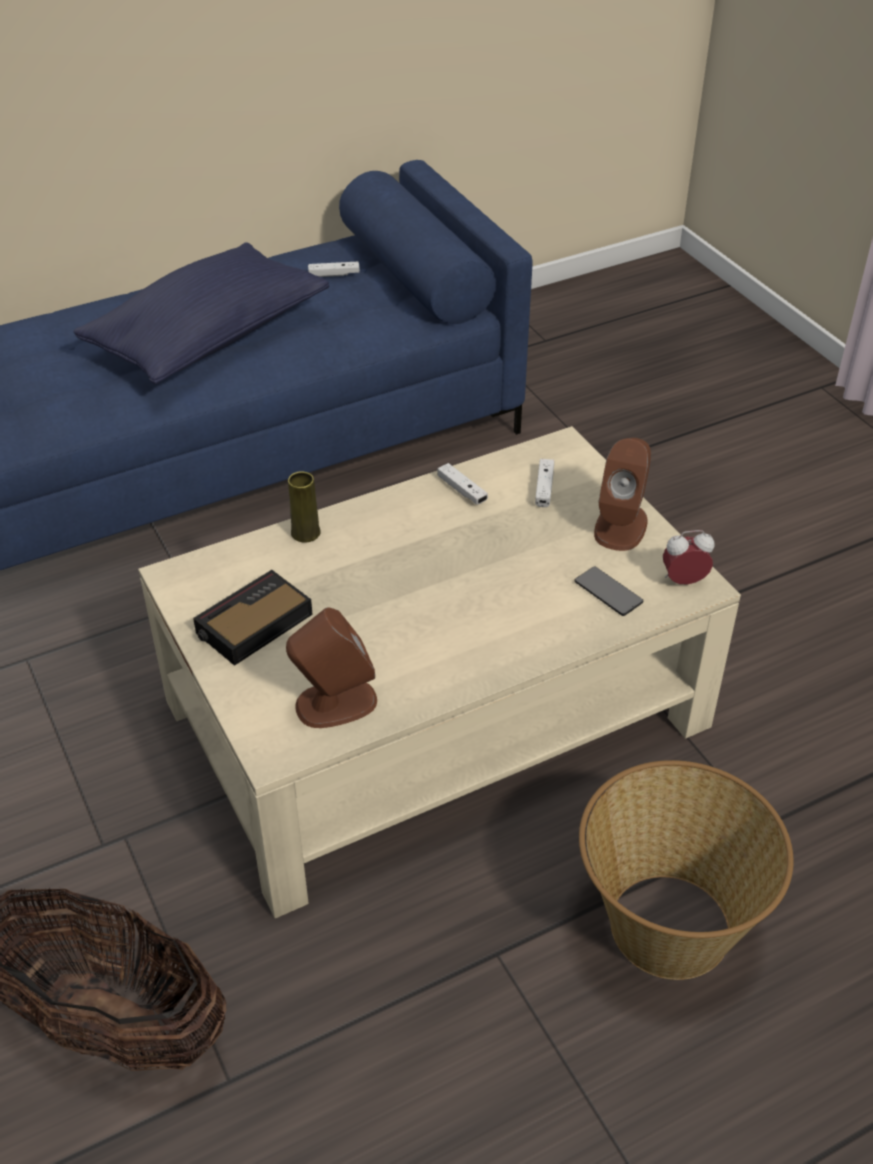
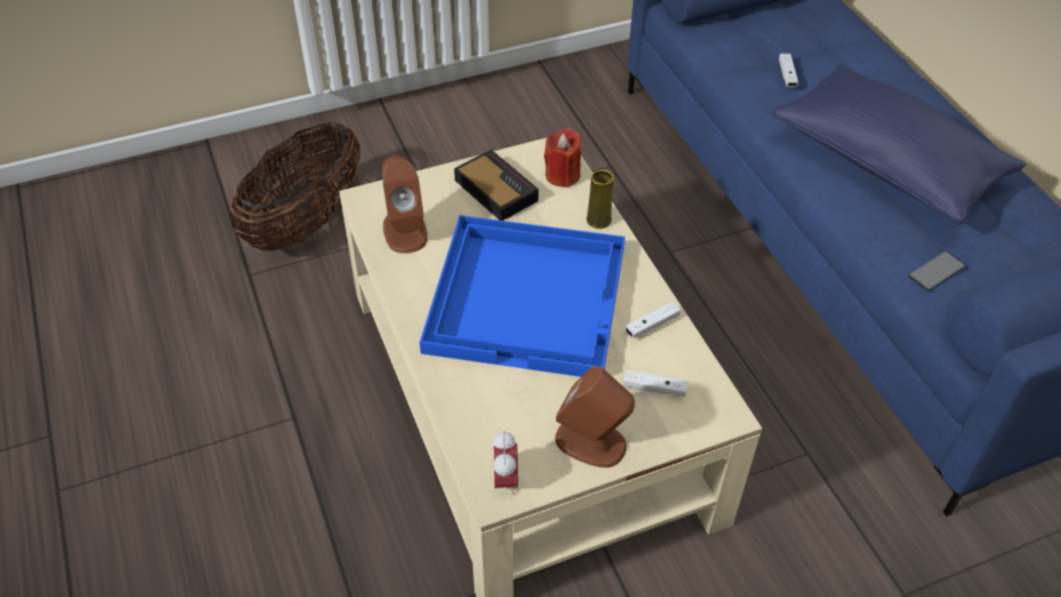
camera: 95 degrees right, 5 degrees up
white game controller [308,262,360,277] -> white game controller moved to [779,53,798,87]
phone [574,567,643,616] -> phone moved to [909,251,965,291]
basket [579,760,794,980] -> none
none -> blue tray [420,215,625,377]
none -> red candle [544,128,581,187]

